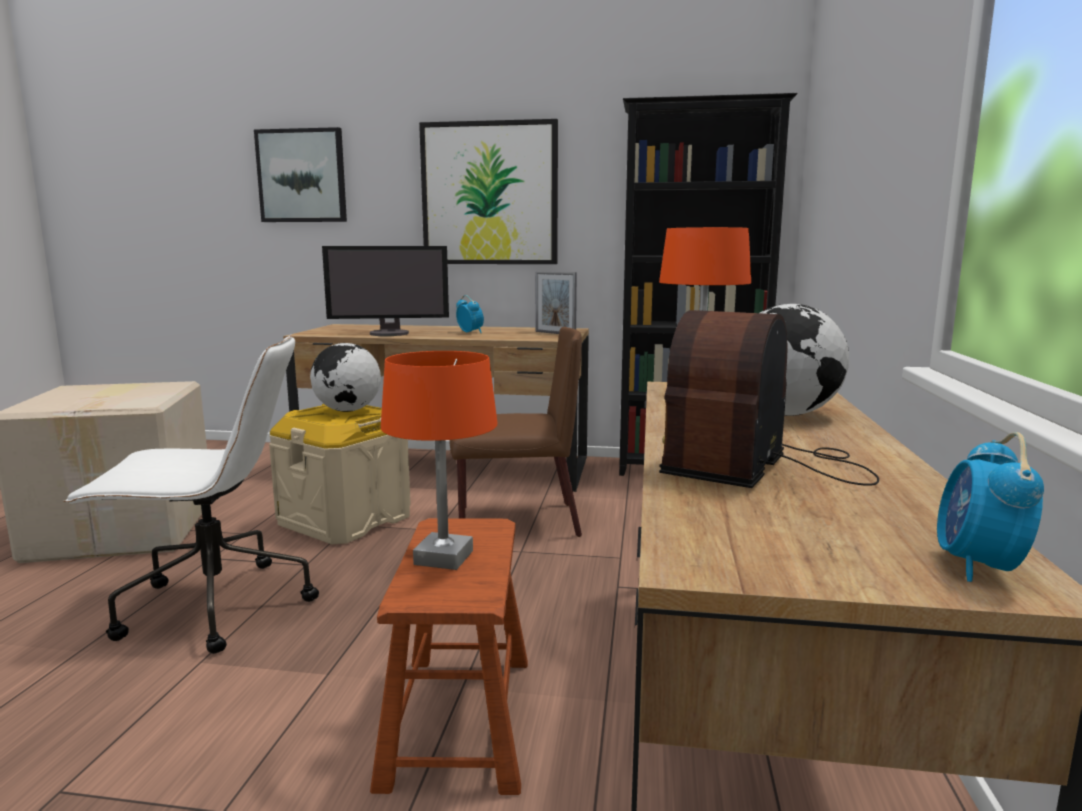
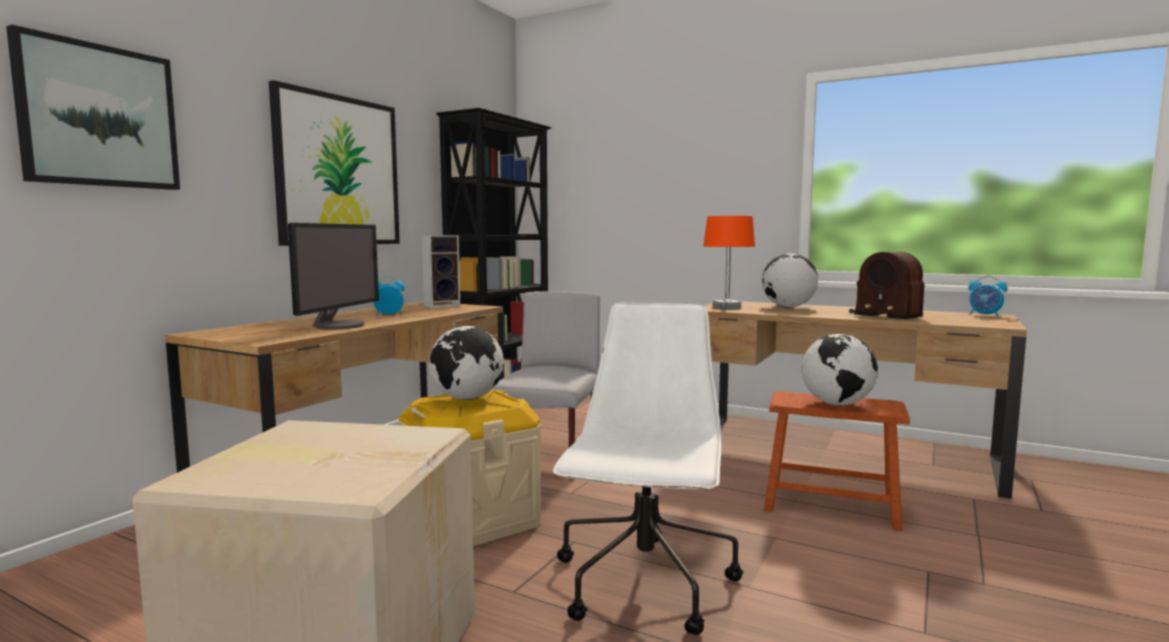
camera: 70 degrees left, 5 degrees down
orange table lamp [381,351,497,570] -> globe [802,334,878,406]
brown chair [449,327,582,537] -> grey chair [492,291,600,481]
picture frame [535,271,577,334] -> speaker [422,235,460,308]

